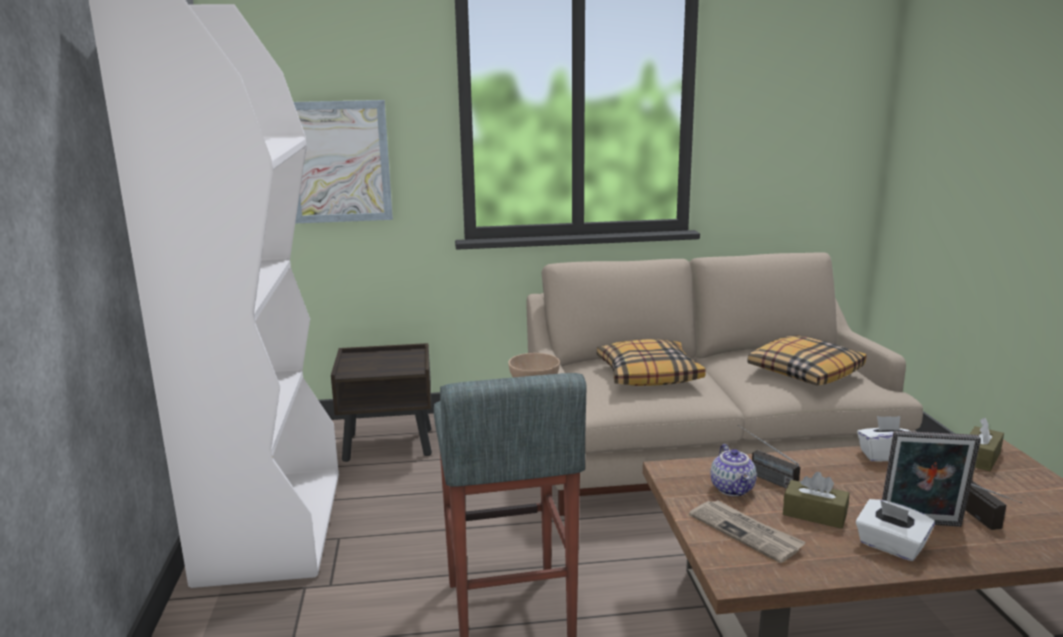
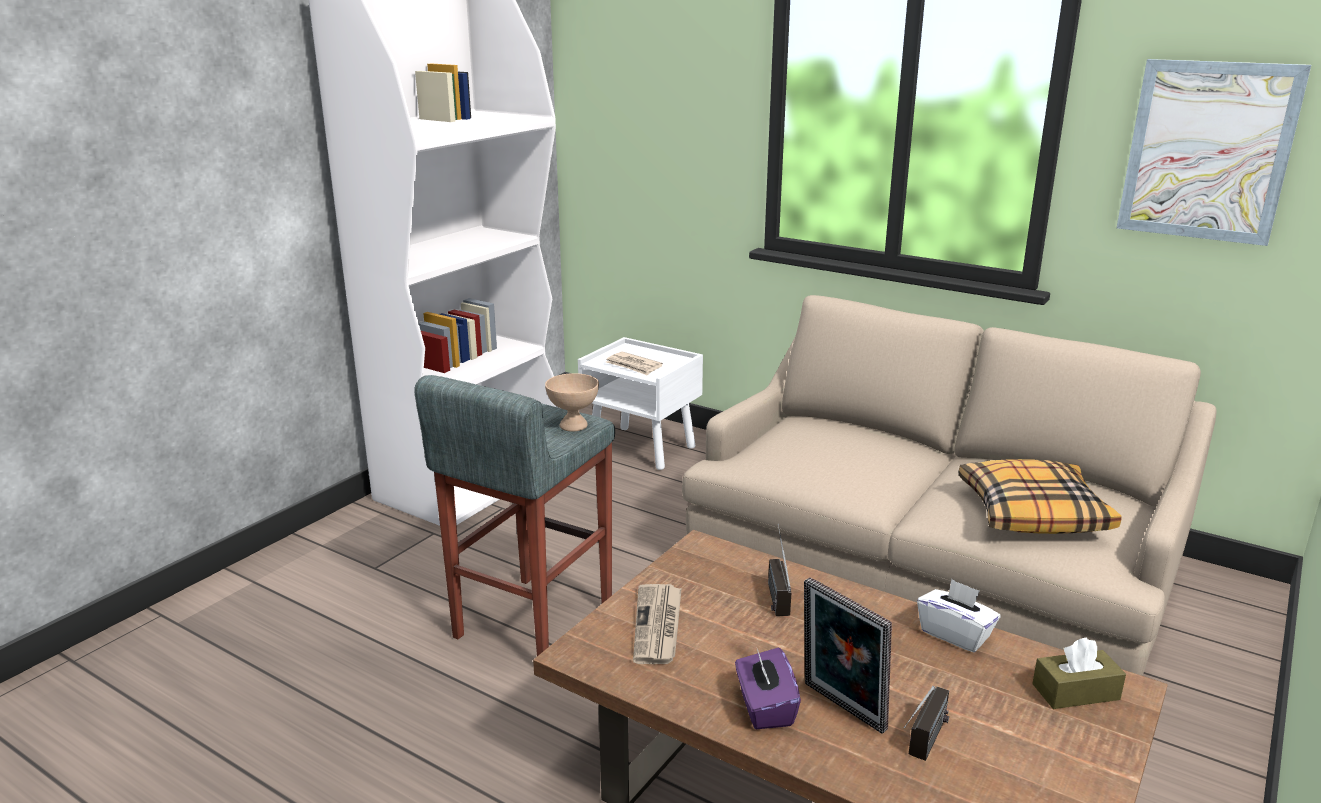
camera: 40 degrees right, 5 degrees up
picture [294,100,393,223] -> picture moved to [1117,59,1311,246]
brown nightstand [331,343,432,462] -> white nightstand [578,337,703,470]
pillow [597,339,706,386] -> none
teapot [710,444,757,496] -> none
brown tissue box [783,472,849,529] -> none
white tissue box [855,499,935,561] -> purple tissue box [735,648,801,729]
none -> newspaper [606,352,663,376]

